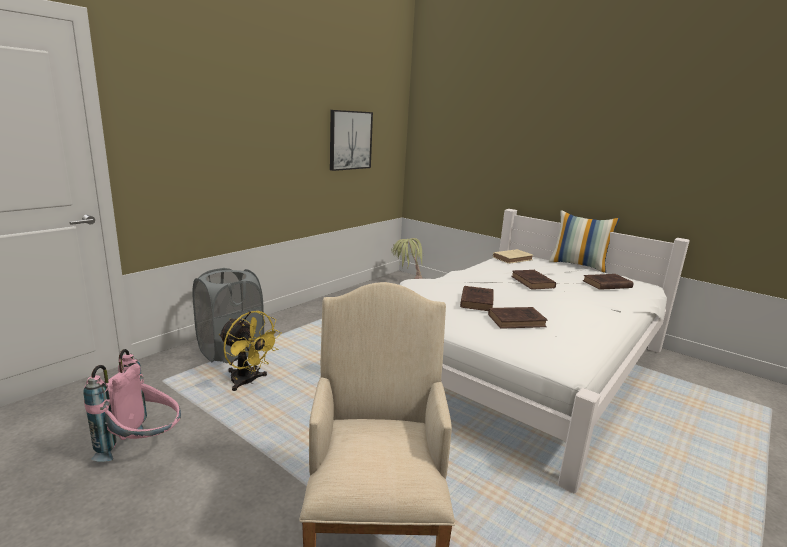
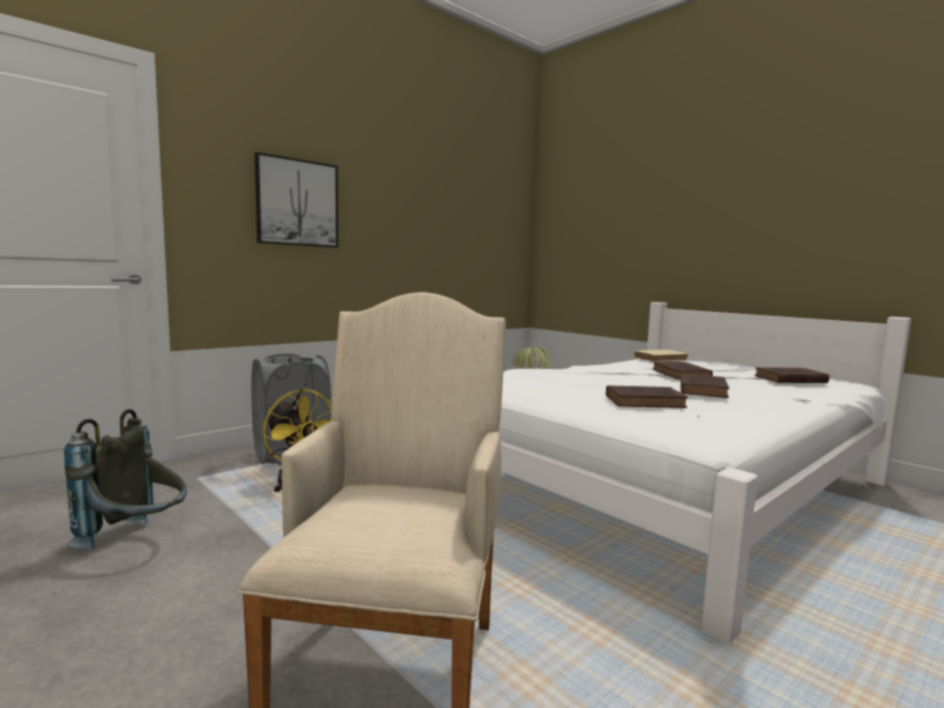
camera: 10 degrees right, 10 degrees down
pink backpack [83,349,181,462] -> grey backpack [64,409,187,549]
picture [330,110,373,171] -> picture moved to [255,152,338,248]
brown book [460,286,493,311] -> brown book moved to [681,373,729,398]
pillow [549,210,620,273] -> none

